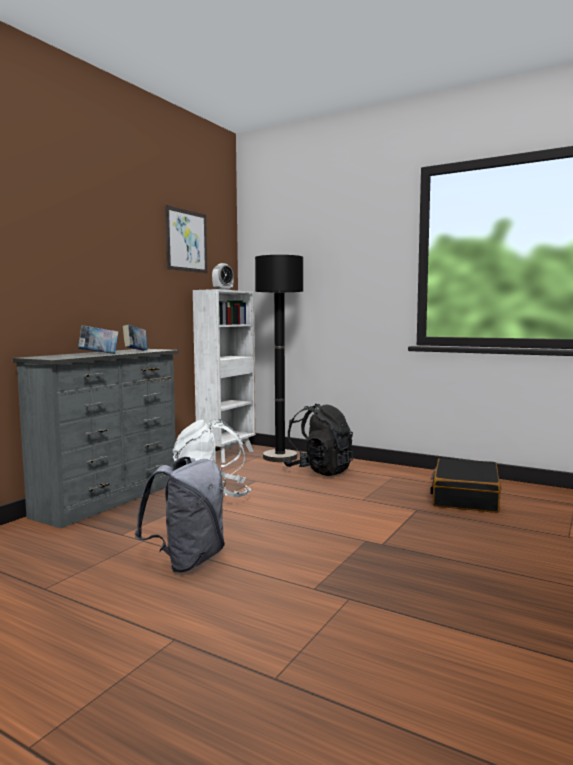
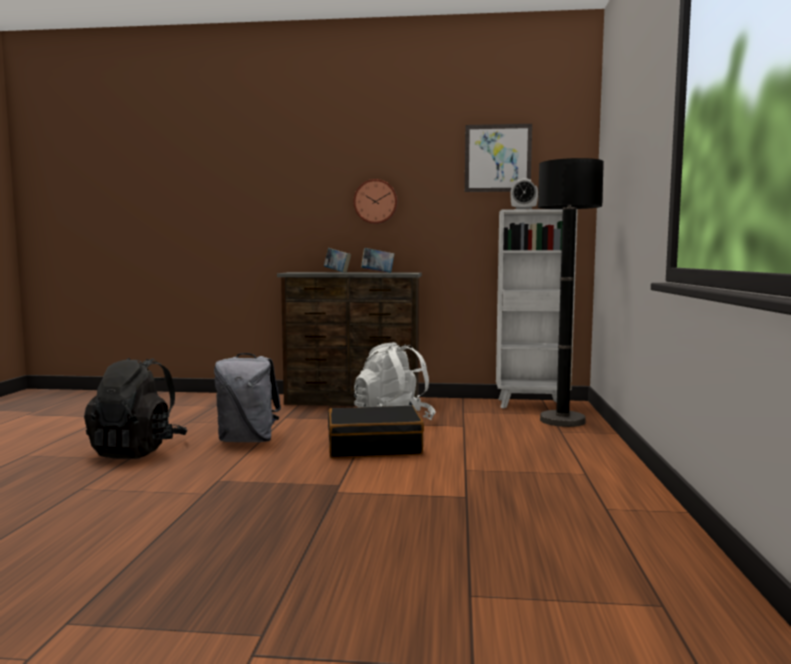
camera: 65 degrees right, 0 degrees up
grey dresser [13,349,179,529] -> brown dresser [277,272,422,406]
black backpack [283,404,353,476] -> black backpack moved to [84,358,188,459]
black suitcase [430,458,501,513] -> black suitcase moved to [328,405,424,458]
none -> wall clock [353,179,398,224]

